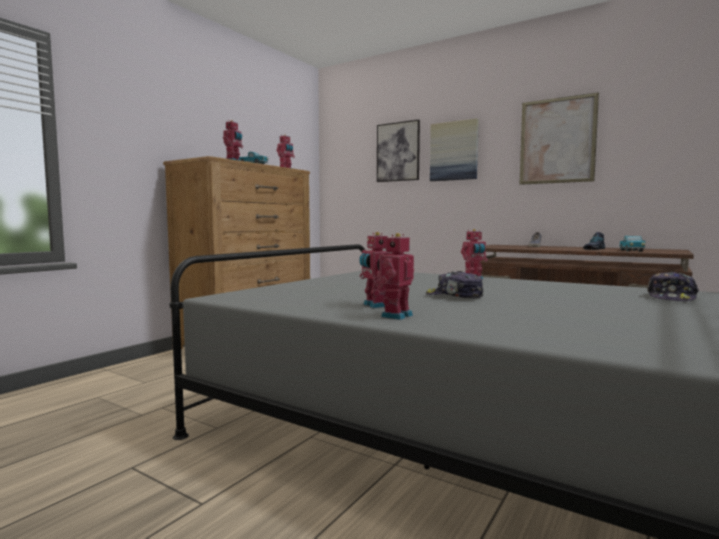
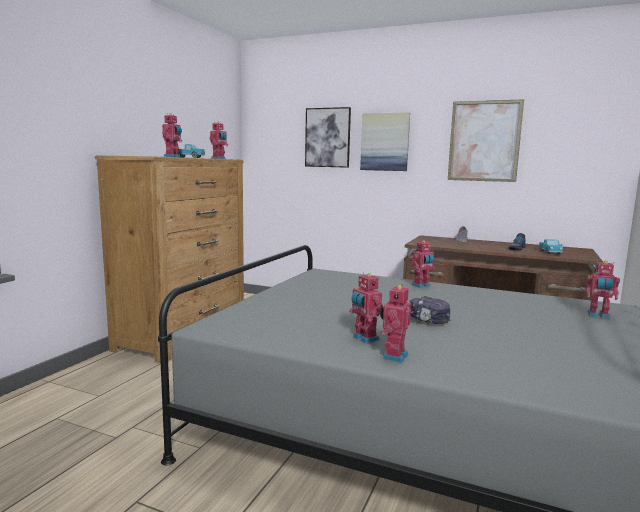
camera: 10 degrees left, 5 degrees up
cap [647,271,699,301] -> toy robot [586,260,620,319]

